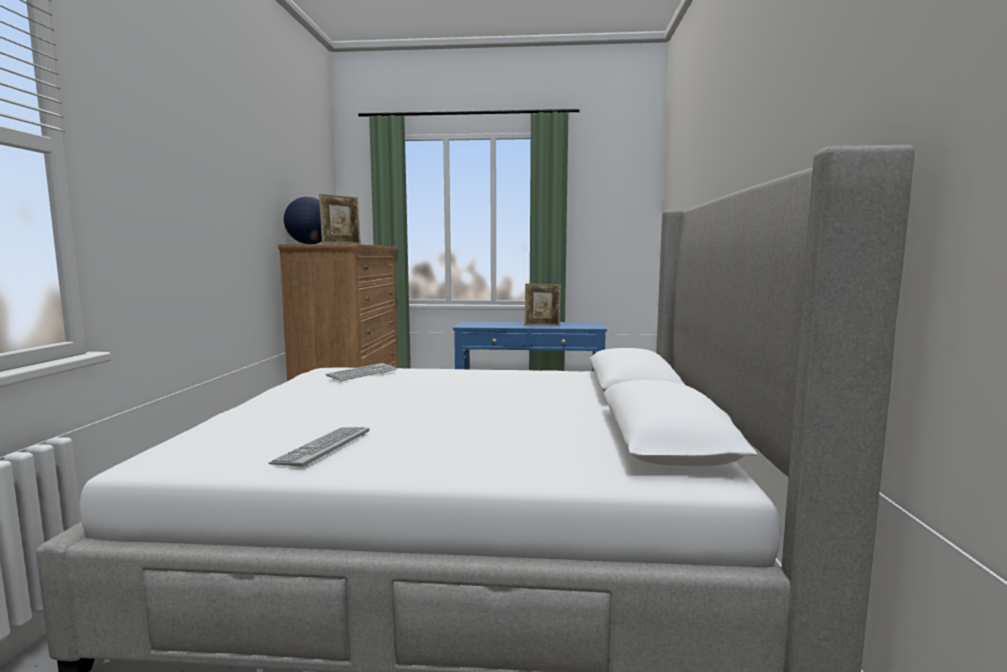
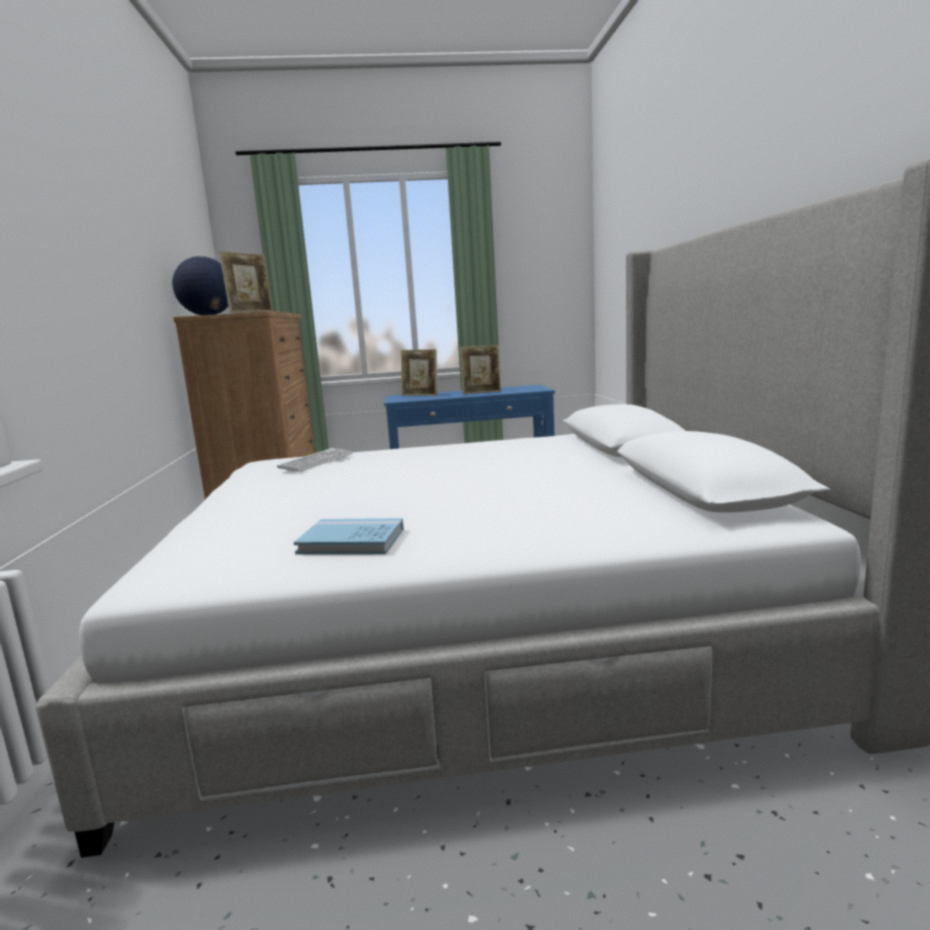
camera: 10 degrees left, 5 degrees up
keyboard [269,427,369,467] -> blue book [294,518,404,555]
none -> picture frame [401,349,437,396]

